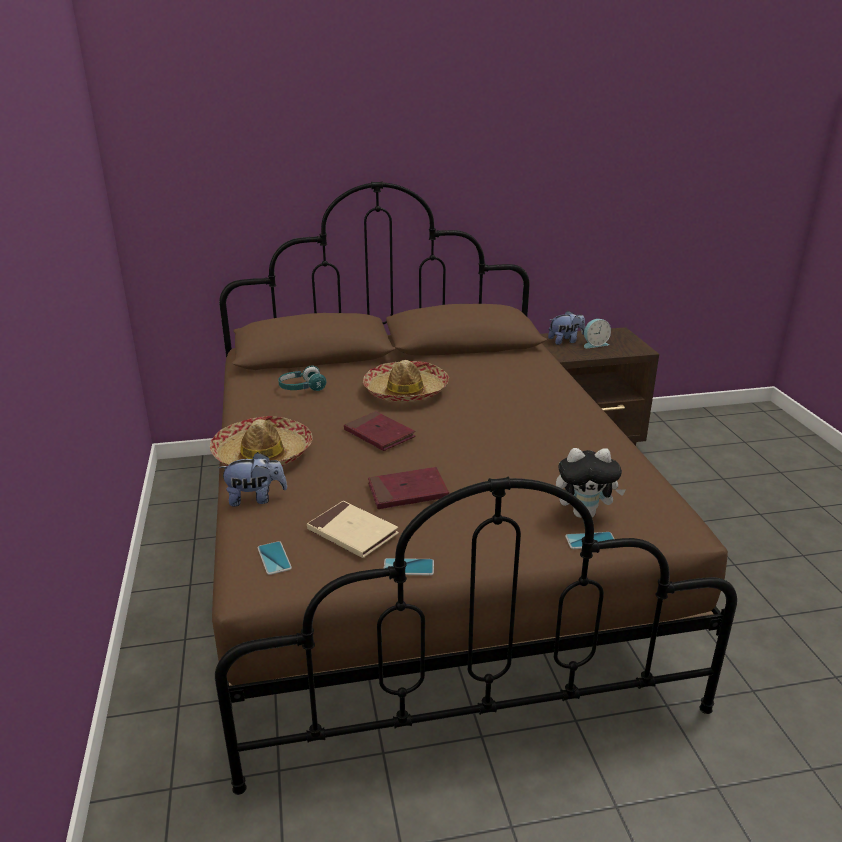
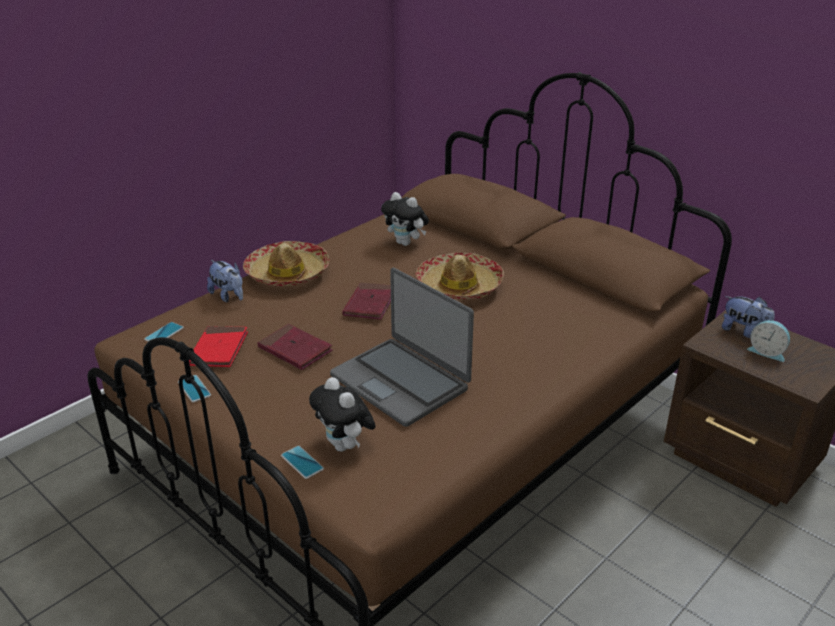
camera: 55 degrees right, 5 degrees up
turquoise headphones [278,366,327,391] -> plush toy [381,192,429,246]
beige book [307,501,399,558] -> red book [189,326,248,367]
none -> laptop [330,268,474,427]

